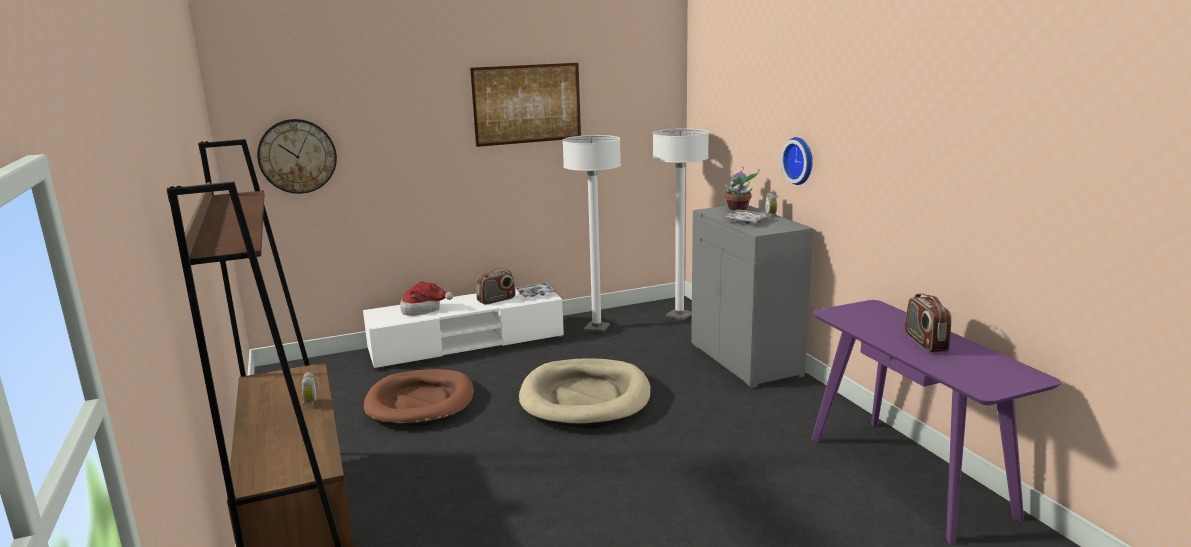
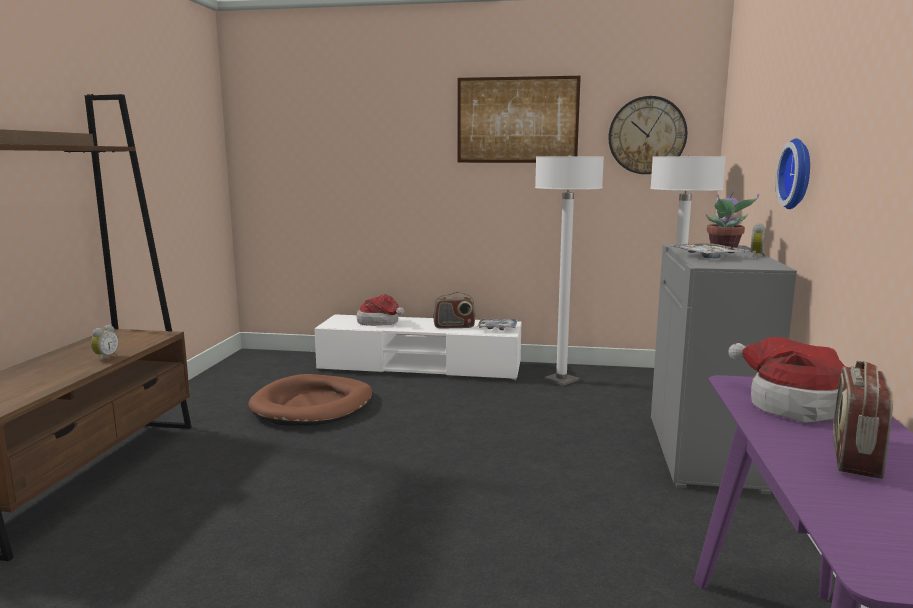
camera: 30 degrees right, 5 degrees down
wall clock [257,119,337,194] -> wall clock moved to [608,96,687,174]
beige dog bed [519,358,651,429] -> none
none -> hat [728,337,846,423]

